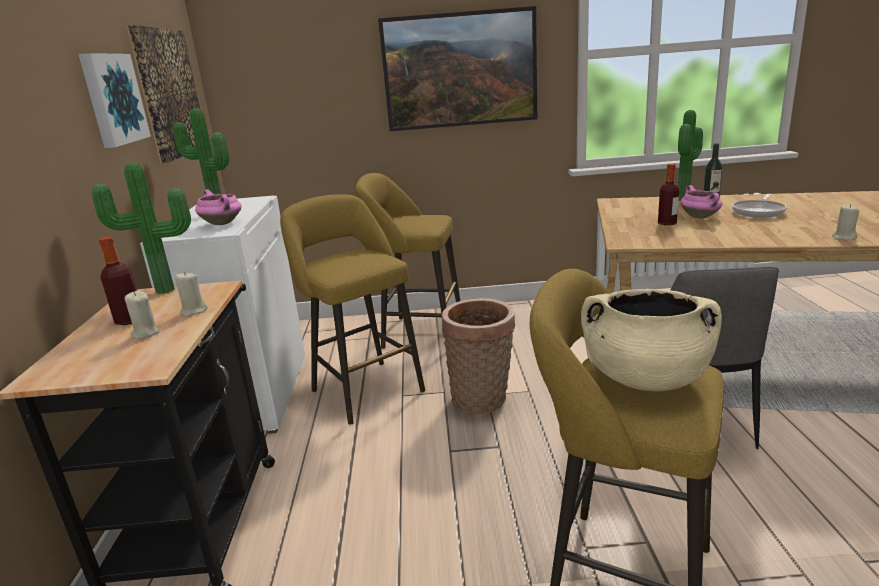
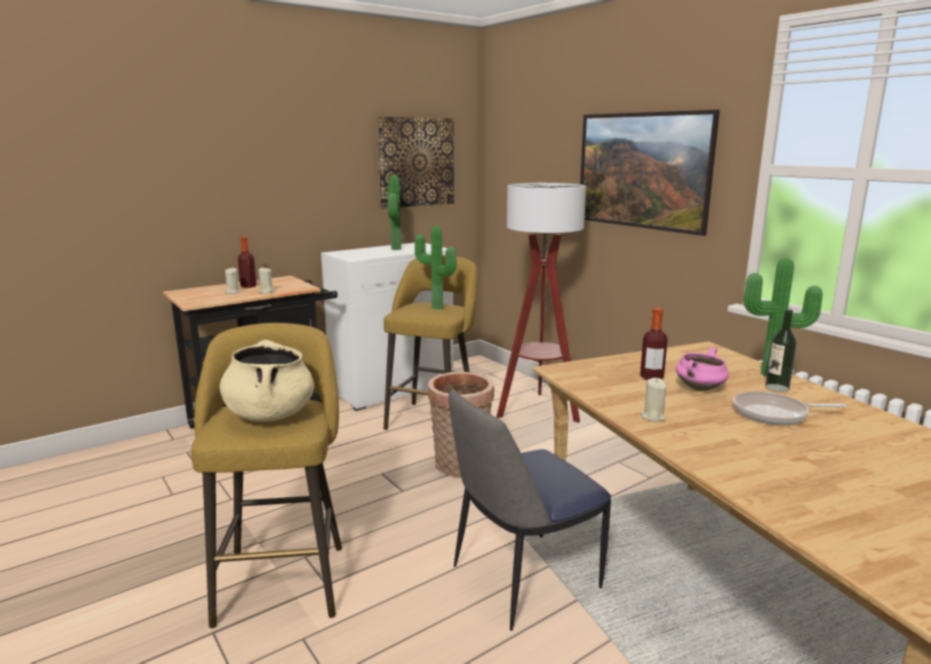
camera: 55 degrees right, 5 degrees down
picture [78,53,151,148] -> none
potted plant [91,162,191,294] -> potted plant moved to [415,226,457,309]
pink cooking pot [195,189,242,225] -> none
yellow stool [355,173,460,349] -> floor lamp [496,183,586,423]
beige candle [832,204,860,240] -> beige candle moved to [640,378,667,422]

